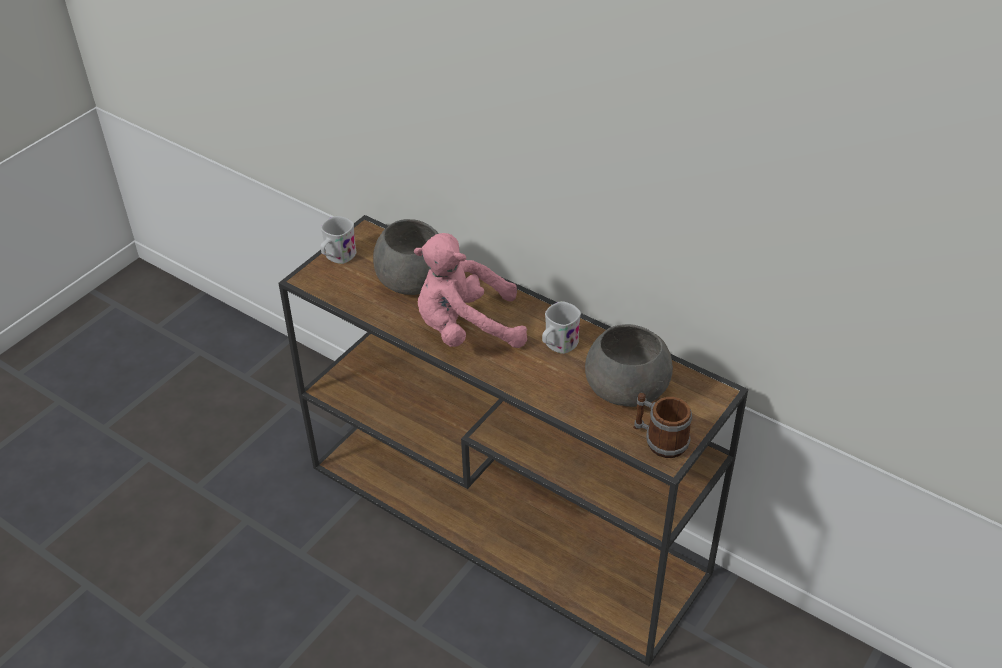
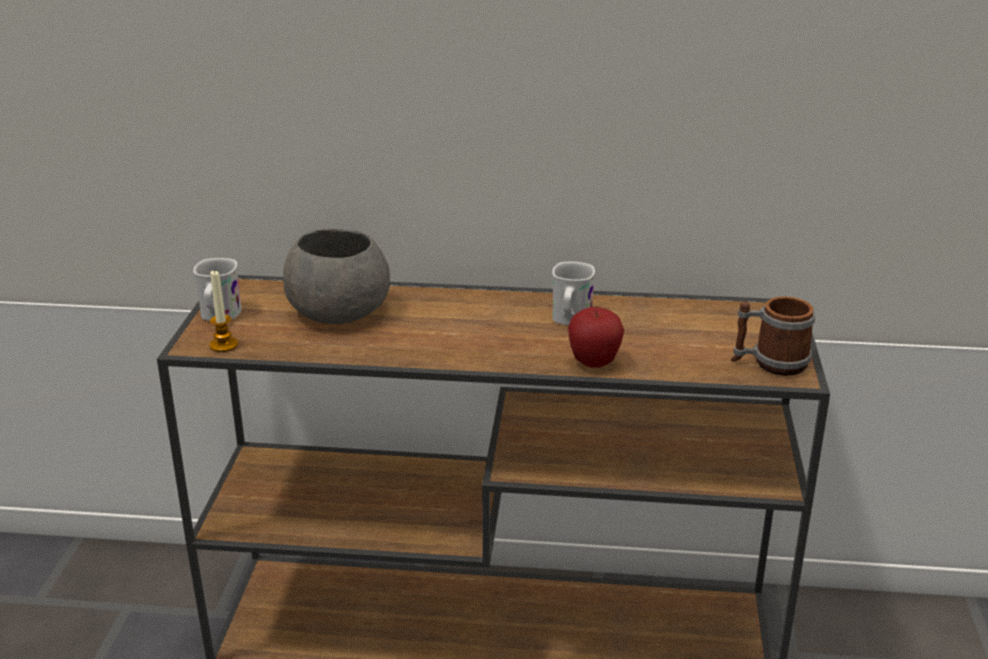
camera: 30 degrees left, 15 degrees down
pink plush toy [414,233,527,348] -> none
grey bowl [585,324,673,407] -> none
none -> candle [209,270,238,352]
none -> apple [568,307,625,368]

